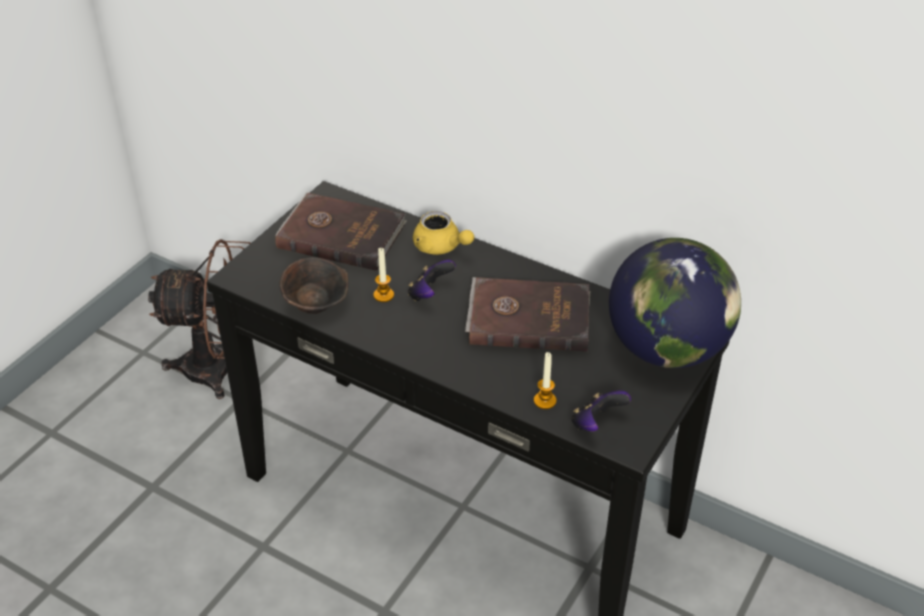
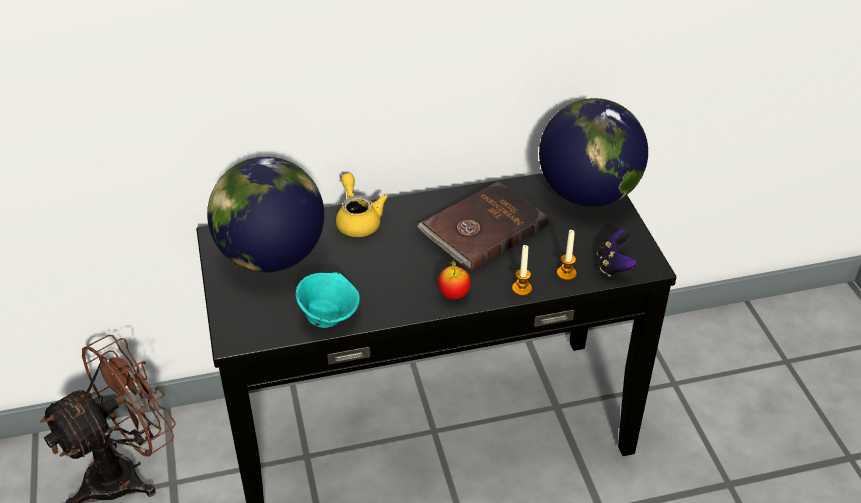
camera: 45 degrees left, 0 degrees up
brown book [275,192,407,271] -> globe [207,157,324,272]
brown bowl [280,257,348,314] -> turquoise bowl [296,272,360,328]
candle [373,248,394,302] -> candle moved to [512,245,532,296]
game controller [408,260,456,301] -> none
yellow teapot [413,211,474,255] -> yellow teapot turned 105 degrees counterclockwise [336,173,388,237]
none -> apple [438,260,471,299]

